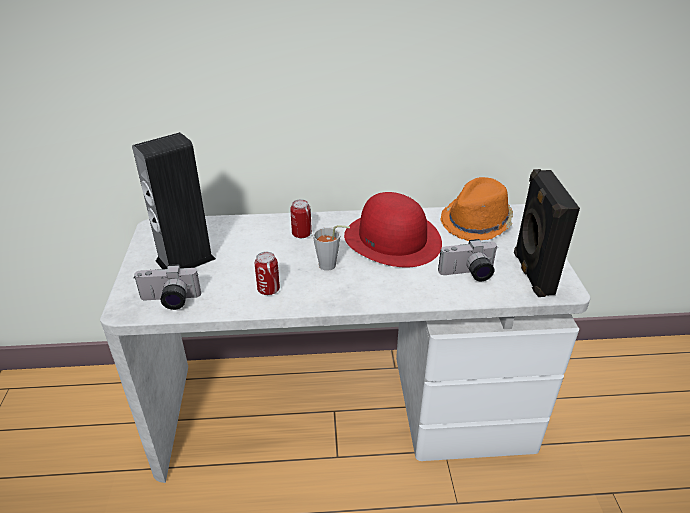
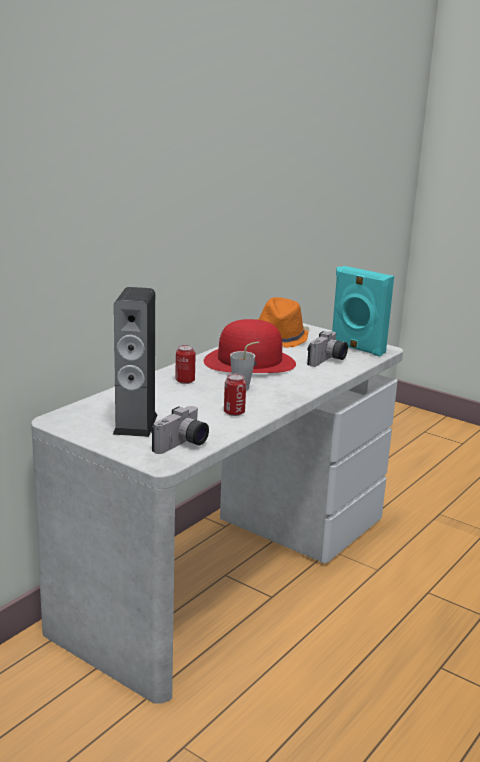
camera: 50 degrees left, 15 degrees down
black speaker [514,169,580,297] -> turquoise speaker [332,266,394,356]

